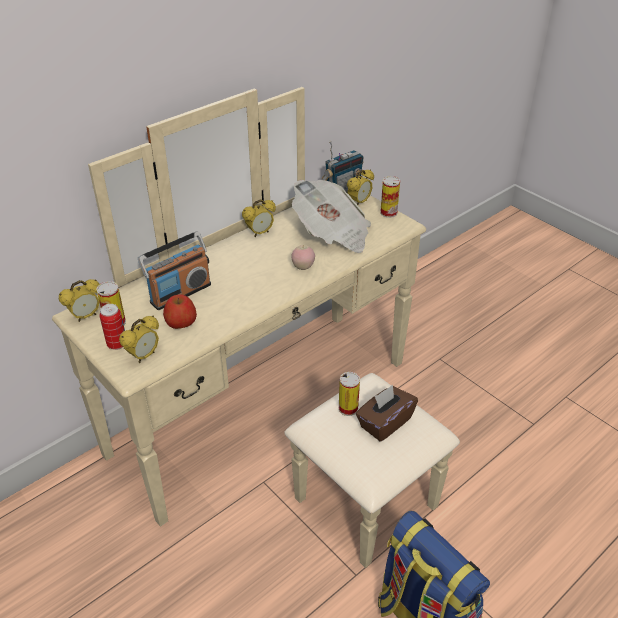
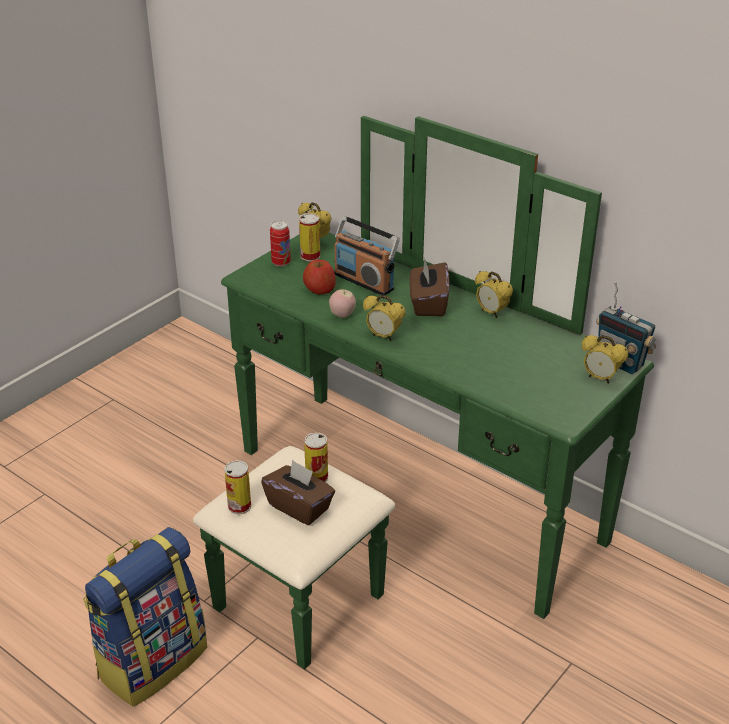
camera: 80 degrees right, 5 degrees down
beige dresser [52,87,460,568] -> green dresser [193,116,654,670]
alarm clock [119,315,159,363] -> alarm clock moved to [363,295,405,341]
apple [291,245,315,270] -> apple moved to [329,289,356,318]
newspaper [292,180,371,253] -> none
can [380,176,400,218] -> can moved to [224,460,251,514]
none -> brown tissue box [410,258,449,316]

